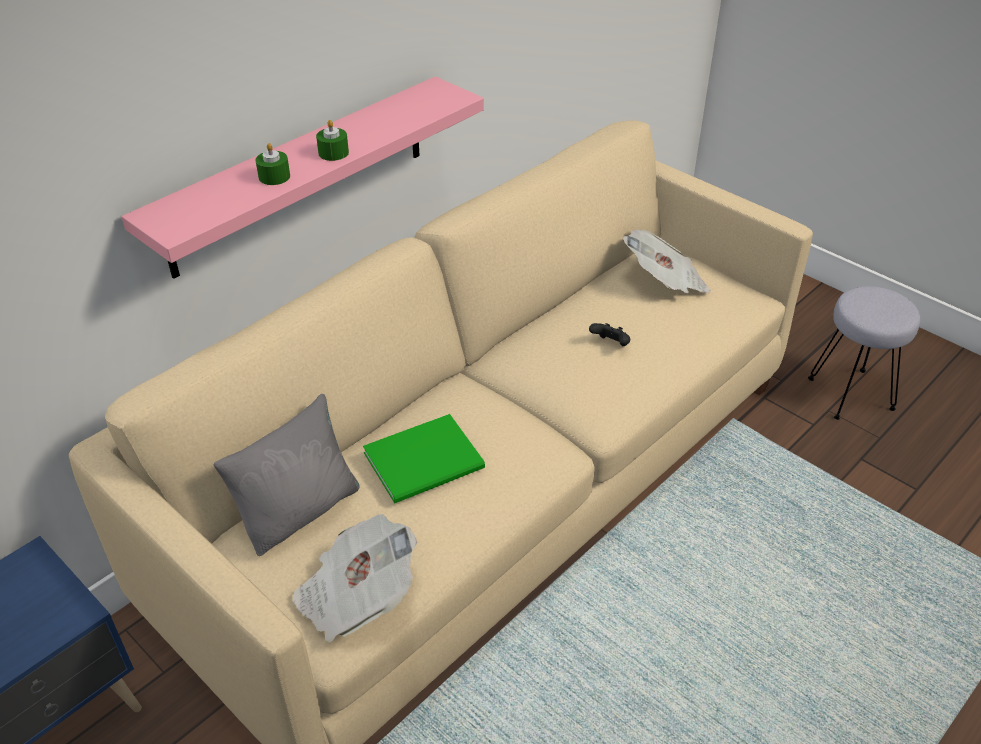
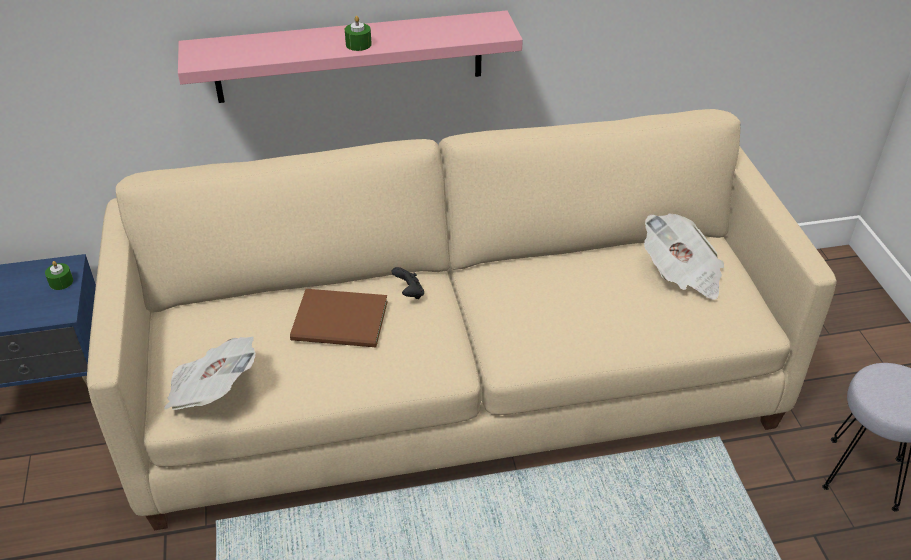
camera: 35 degrees right, 0 degrees up
grey pillow [214,394,360,556] -> none
green candle [255,143,290,185] -> green candle moved to [45,261,73,290]
green book [363,414,485,503] -> brown book [290,289,388,347]
black game controller [589,323,631,346] -> black game controller moved to [391,267,424,299]

